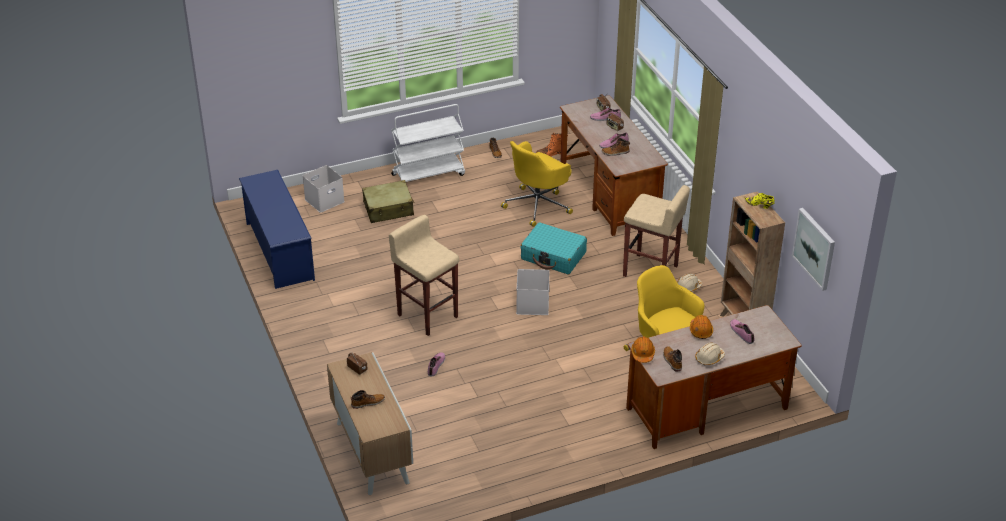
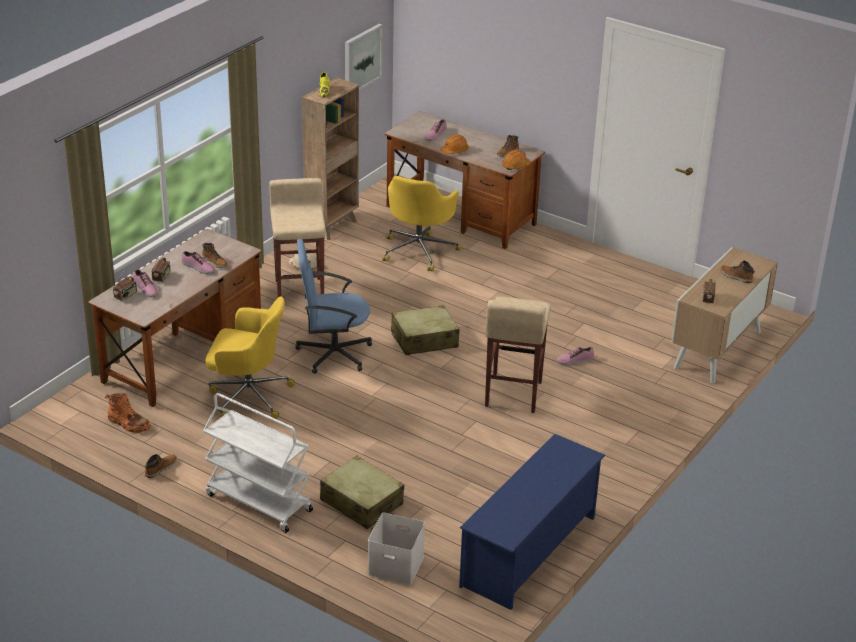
camera: 125 degrees left, 5 degrees down
white storage box [516,269,549,315] -> beige suitcase [391,305,460,355]
turquoise suitcase [520,222,587,274] -> blue office chair [295,239,372,374]
beige hard hat [695,342,725,365] -> none

